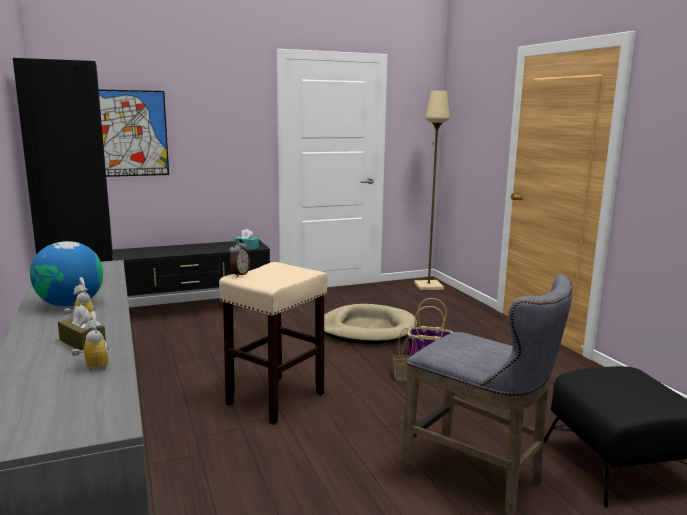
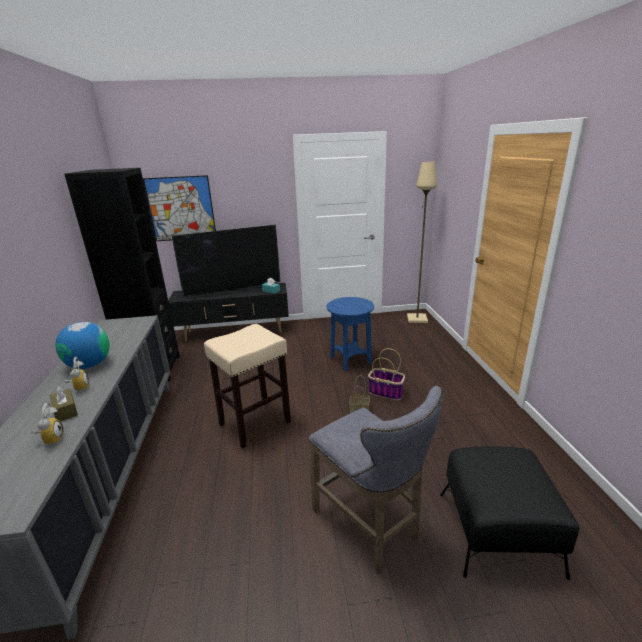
camera: 15 degrees right, 10 degrees up
alarm clock [229,239,250,277] -> none
beige dog bed [324,304,417,344] -> blue side table [326,297,374,371]
none -> television [172,225,280,297]

